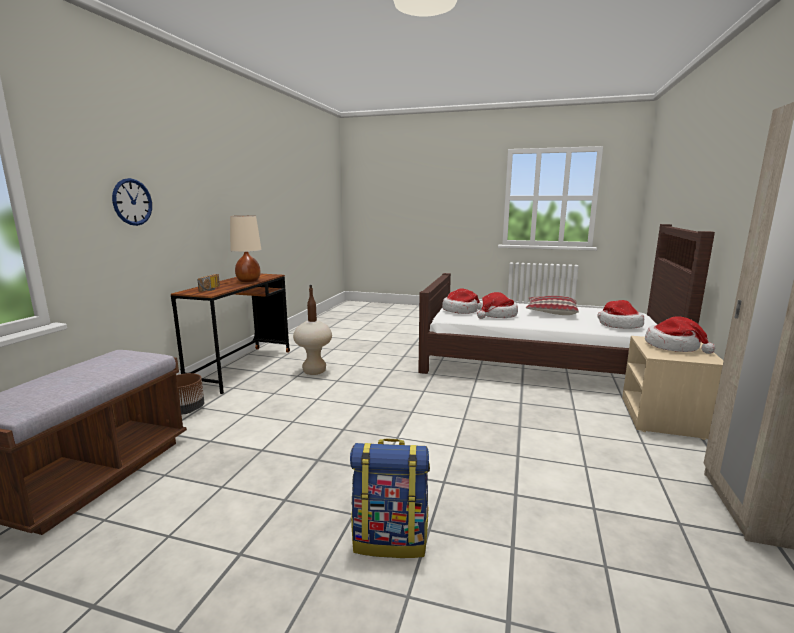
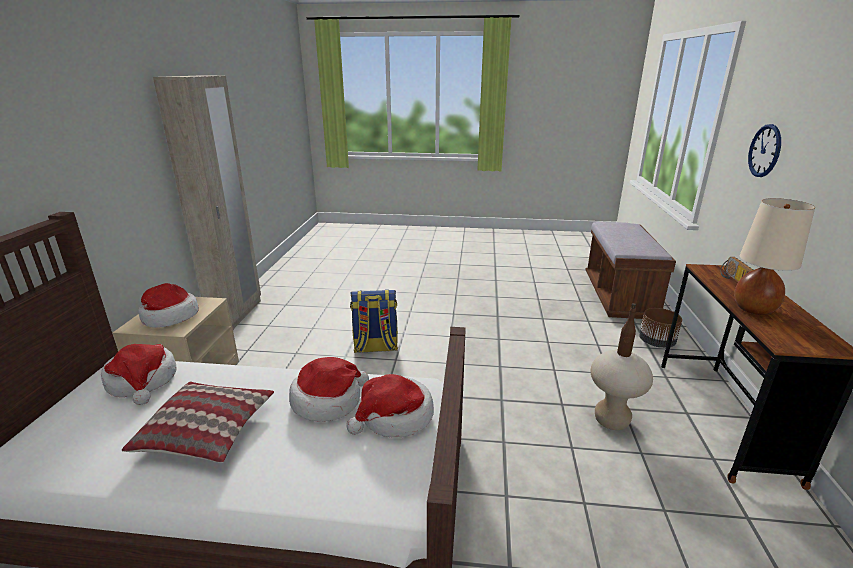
camera: 170 degrees right, 10 degrees up
backpack [350,439,430,558] -> backpack moved to [350,290,398,353]

